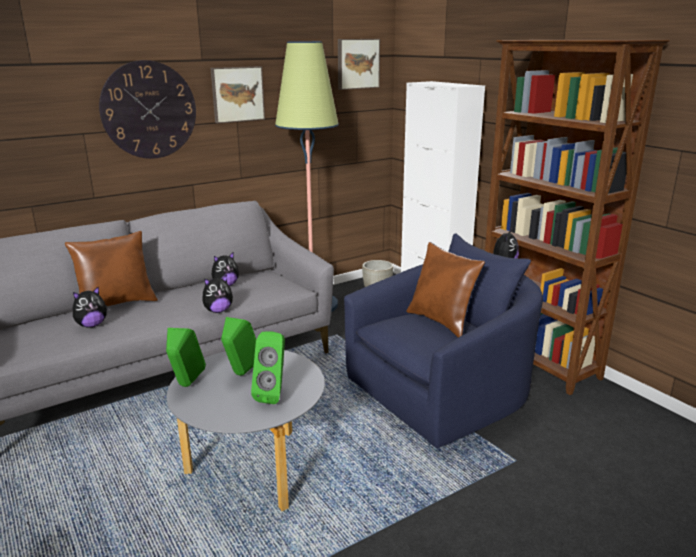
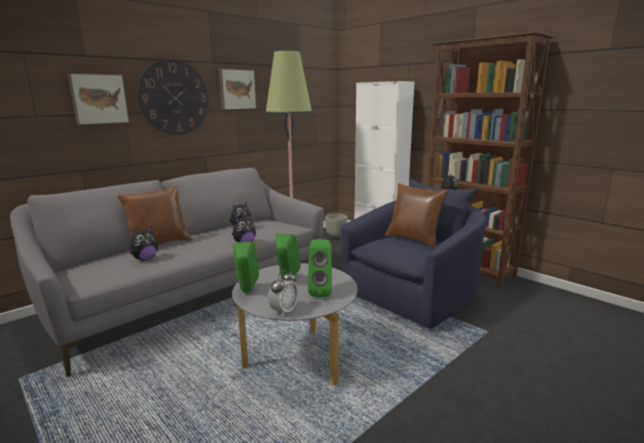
camera: 10 degrees left, 5 degrees down
picture [338,39,380,90] -> picture moved to [68,73,130,125]
none -> alarm clock [268,270,298,317]

